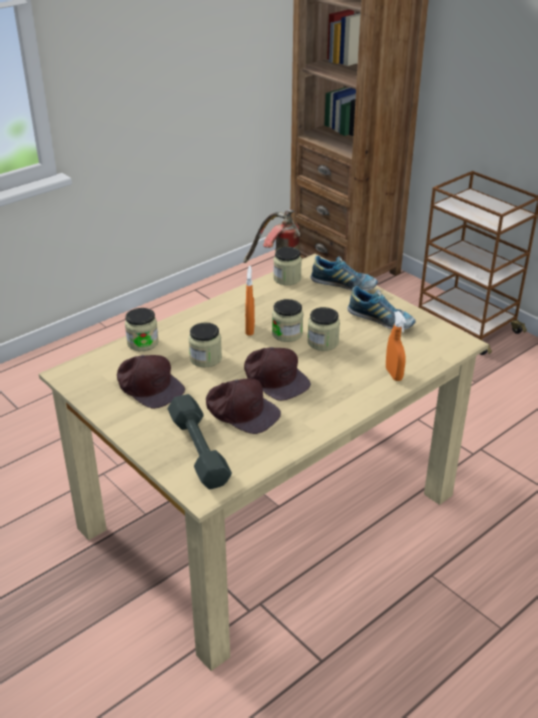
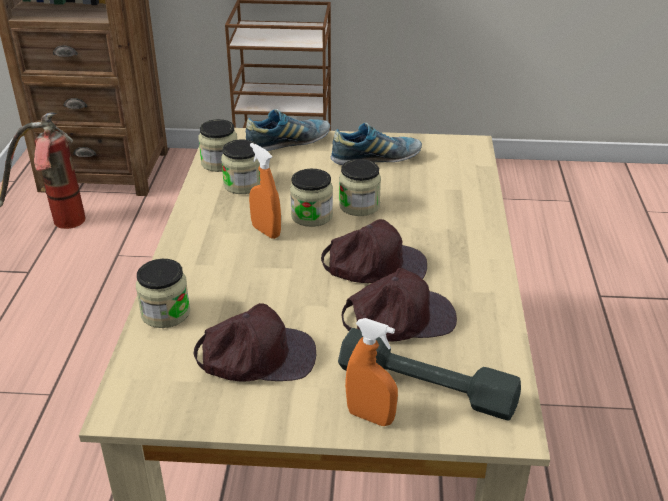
camera: 45 degrees left, 0 degrees up
jar [188,322,222,367] -> jar moved to [221,140,261,194]
orange spray bottle [386,311,407,381] -> orange spray bottle moved to [345,318,398,426]

